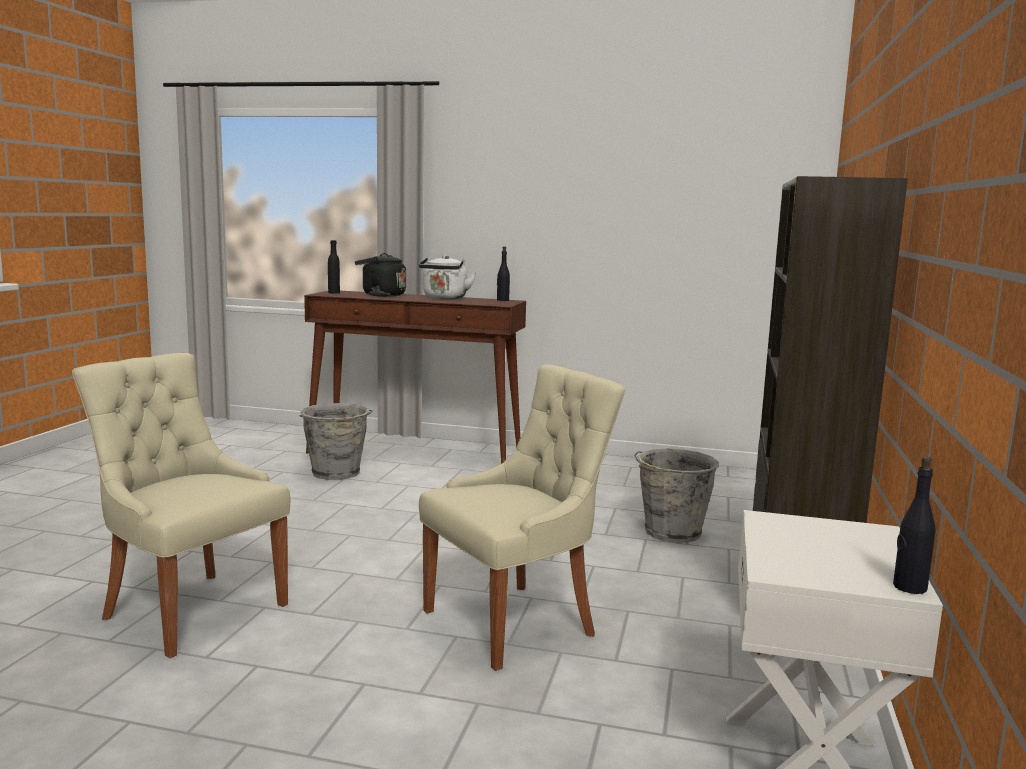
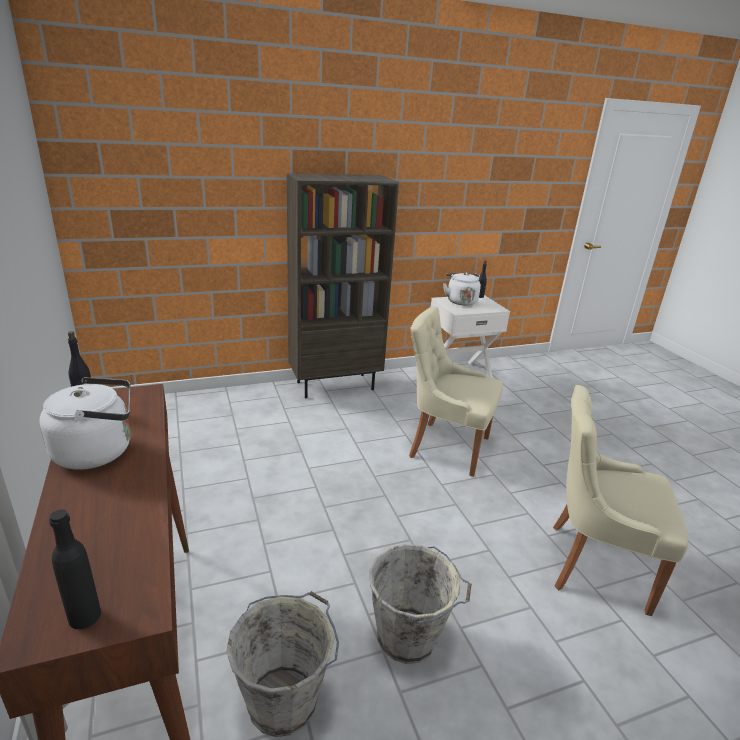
camera: 125 degrees left, 15 degrees up
beige chair [72,353,290,658] -> beige chair turned 105 degrees clockwise [553,385,688,616]
black kettle [355,253,406,297] -> none
grey bucket [634,448,719,543] -> grey bucket moved to [369,544,472,664]
none -> white kettle [443,272,481,306]

